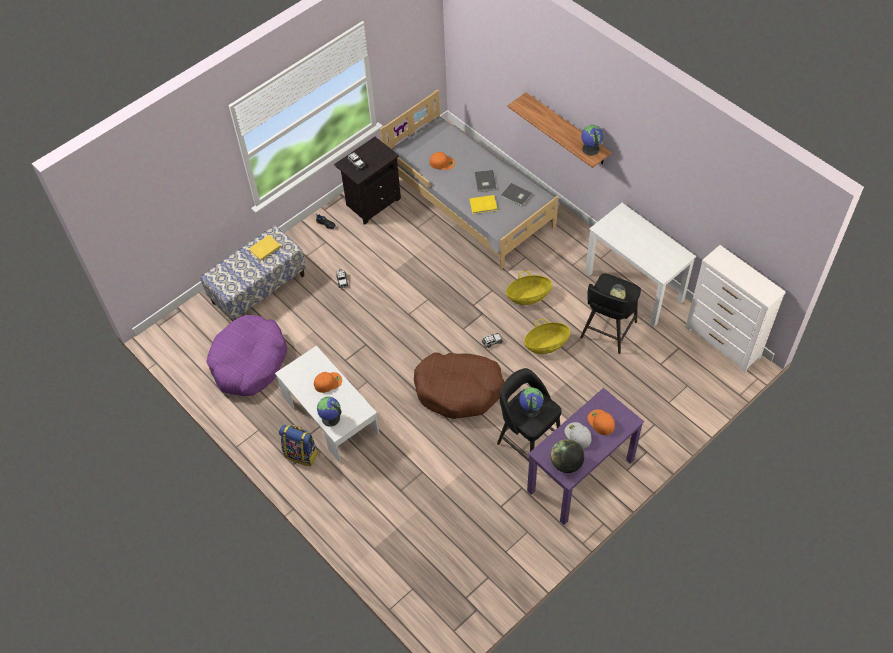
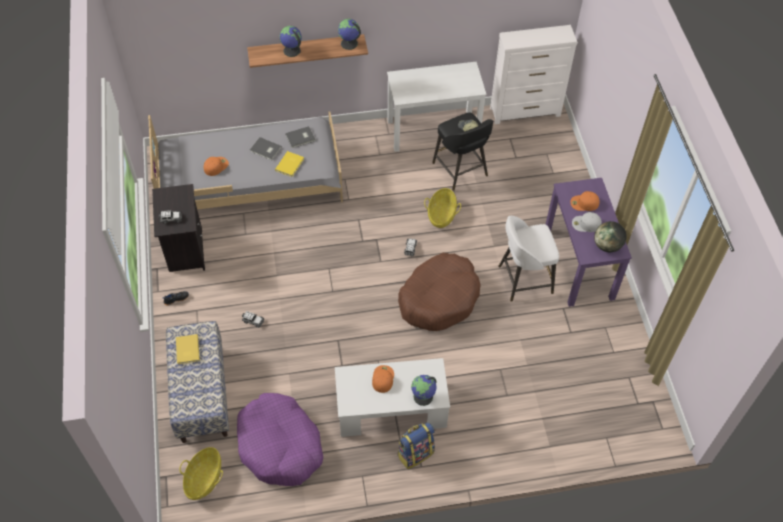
camera: 60 degrees left, 0 degrees up
black stool [497,368,562,461] -> white stool [498,216,559,302]
basket [506,271,552,305] -> basket moved to [179,447,223,500]
globe [519,387,544,418] -> globe moved to [279,26,302,57]

